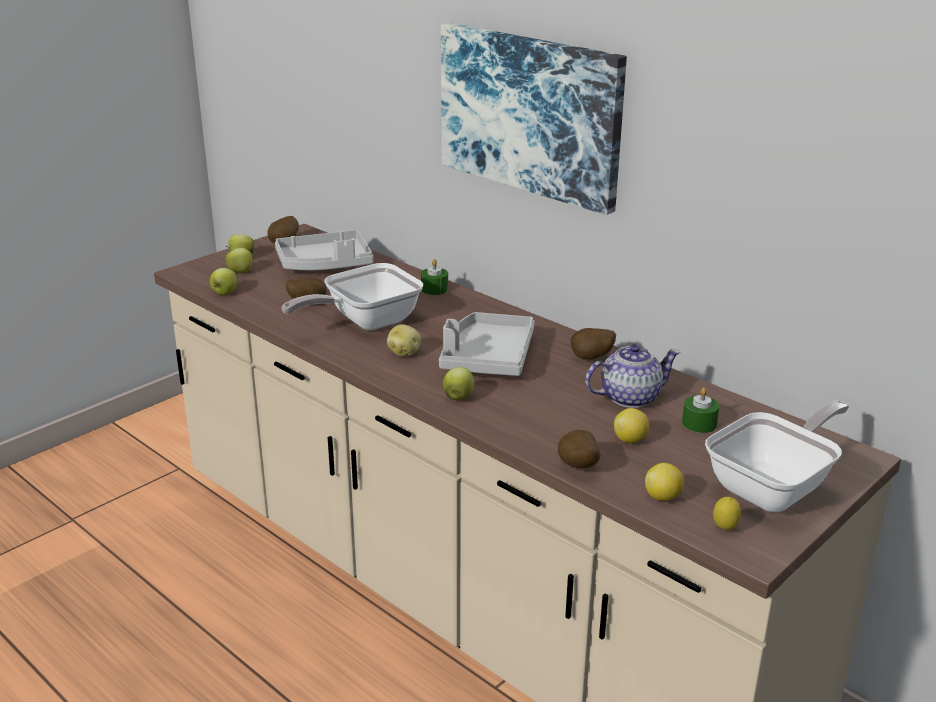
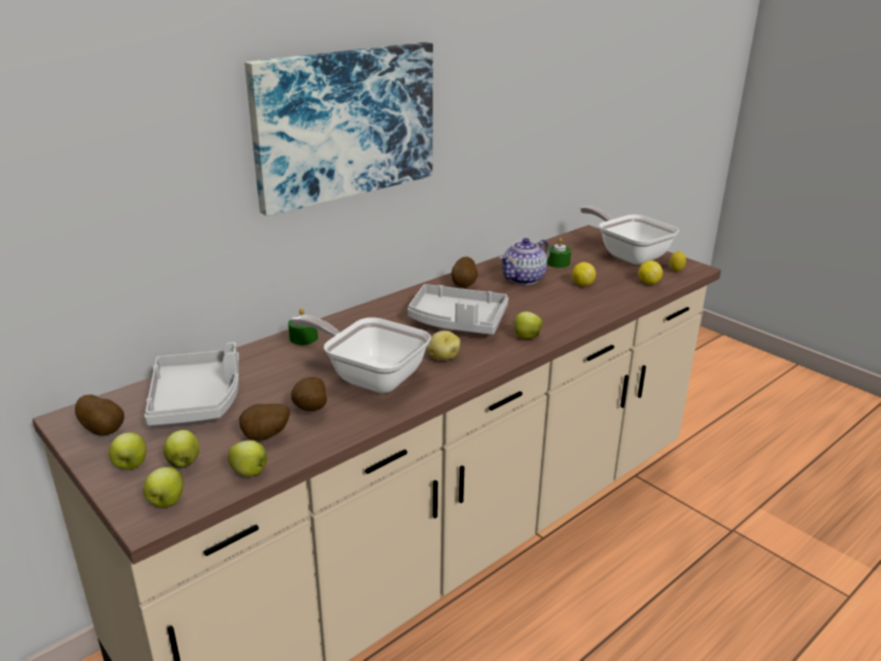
camera: 85 degrees left, 0 degrees up
frying pan [282,263,423,330] -> frying pan turned 150 degrees clockwise [291,315,431,393]
potato [558,430,600,468] -> potato moved to [239,404,290,441]
teapot [585,344,680,408] -> teapot turned 120 degrees counterclockwise [499,238,550,285]
none -> apple [143,467,183,508]

